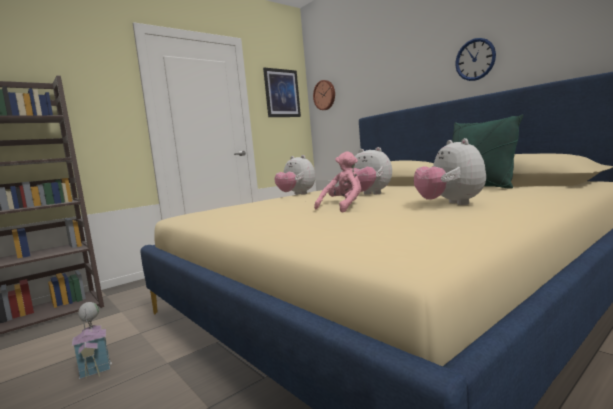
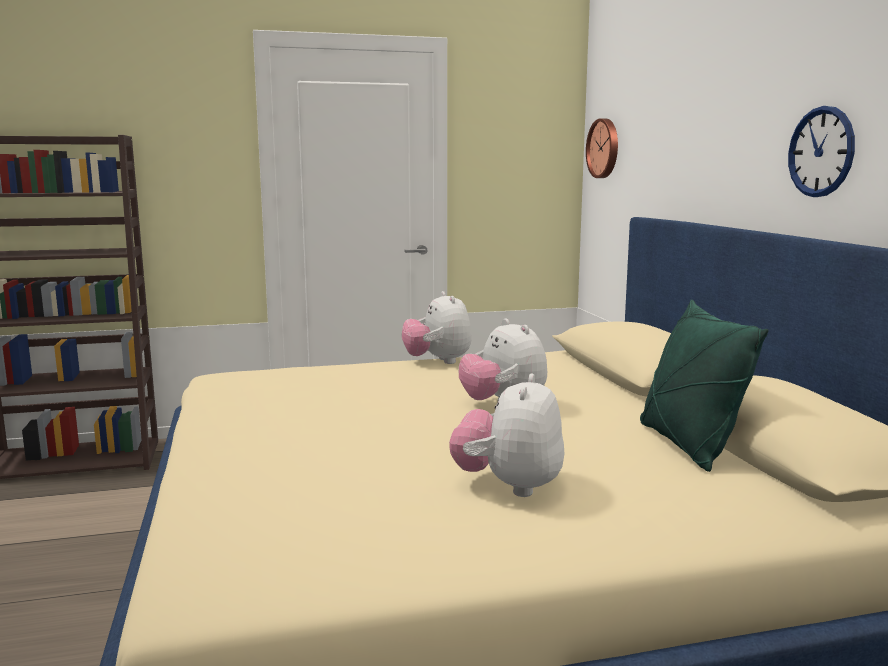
camera: 25 degrees right, 5 degrees up
toy house [72,302,112,379] -> none
picture [263,67,301,117] -> none
pink plush toy [314,151,361,213] -> none

